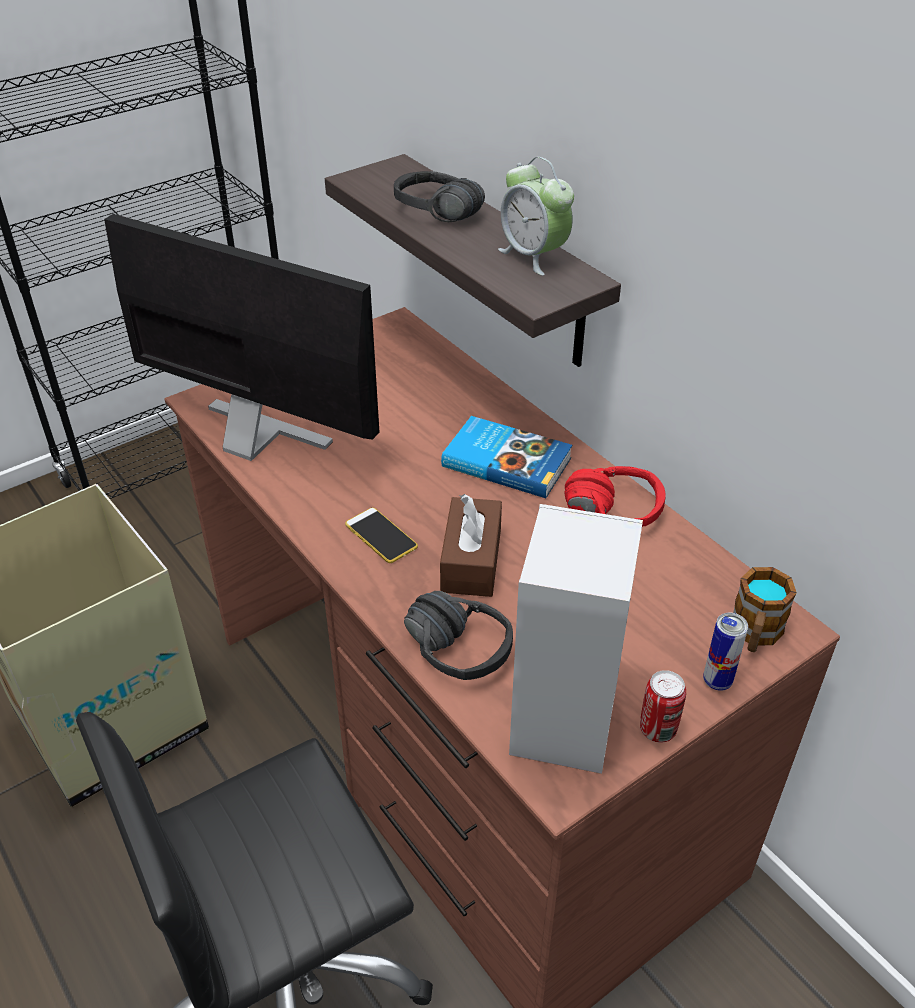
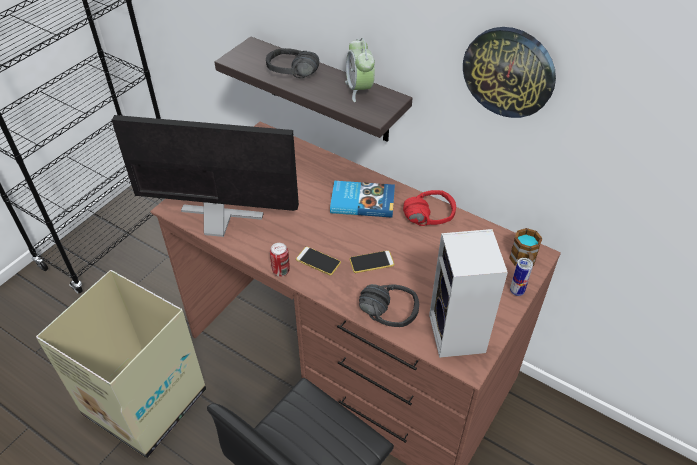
camera: 20 degrees left, 5 degrees up
brown tissue box [440,494,502,597] -> phone [349,250,394,273]
alarm clock [498,157,574,276] -> alarm clock turned 45 degrees clockwise [345,38,375,102]
can [640,670,686,743] -> can moved to [270,243,290,277]
none -> wall clock [463,27,556,118]

